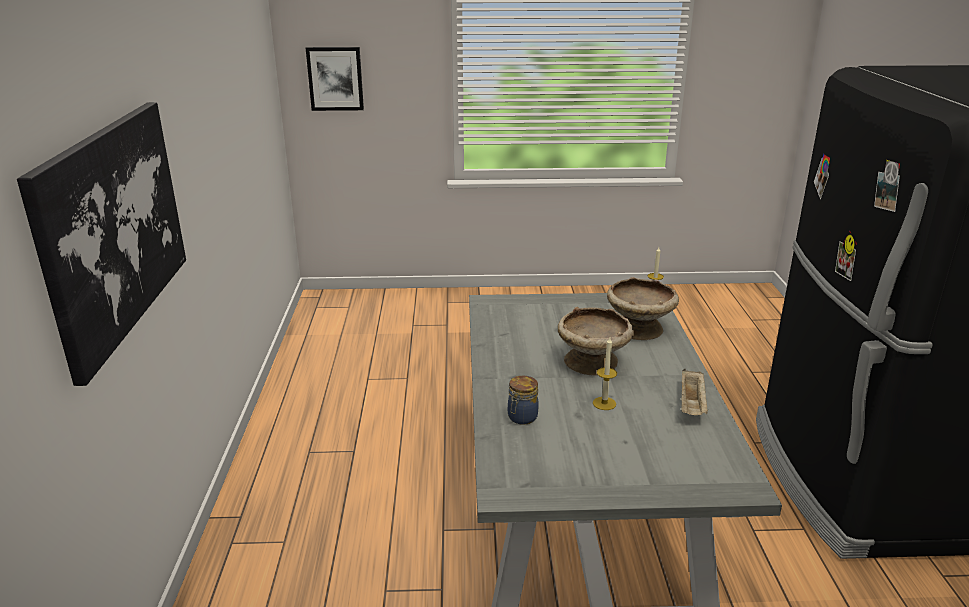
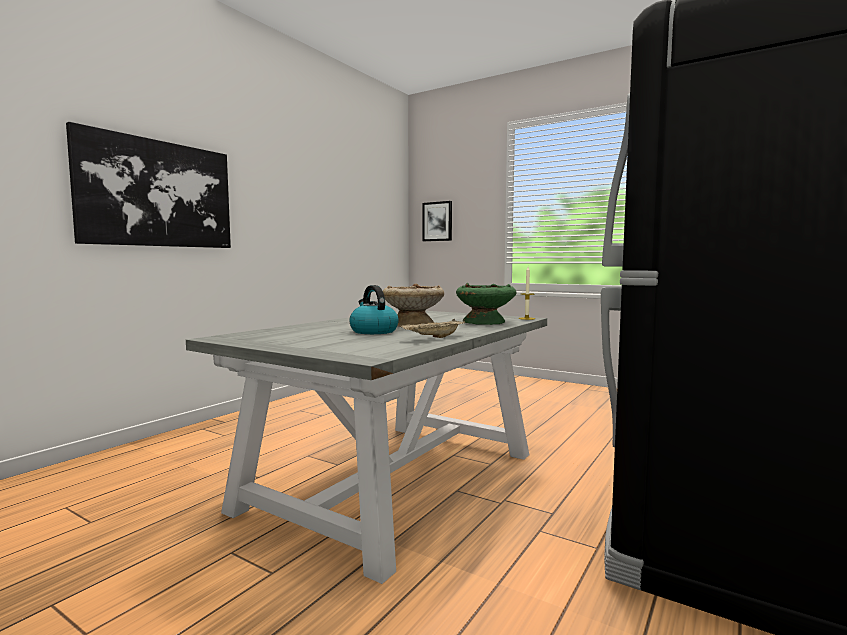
camera: 35 degrees right, 20 degrees down
jar [508,376,538,425] -> none
candle [593,338,617,410] -> kettle [349,285,399,334]
beige bowl [607,277,679,340] -> green bowl [456,283,517,325]

